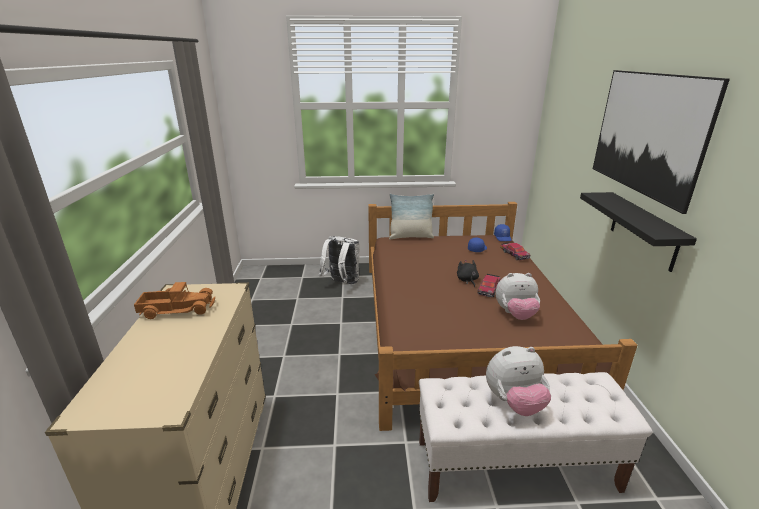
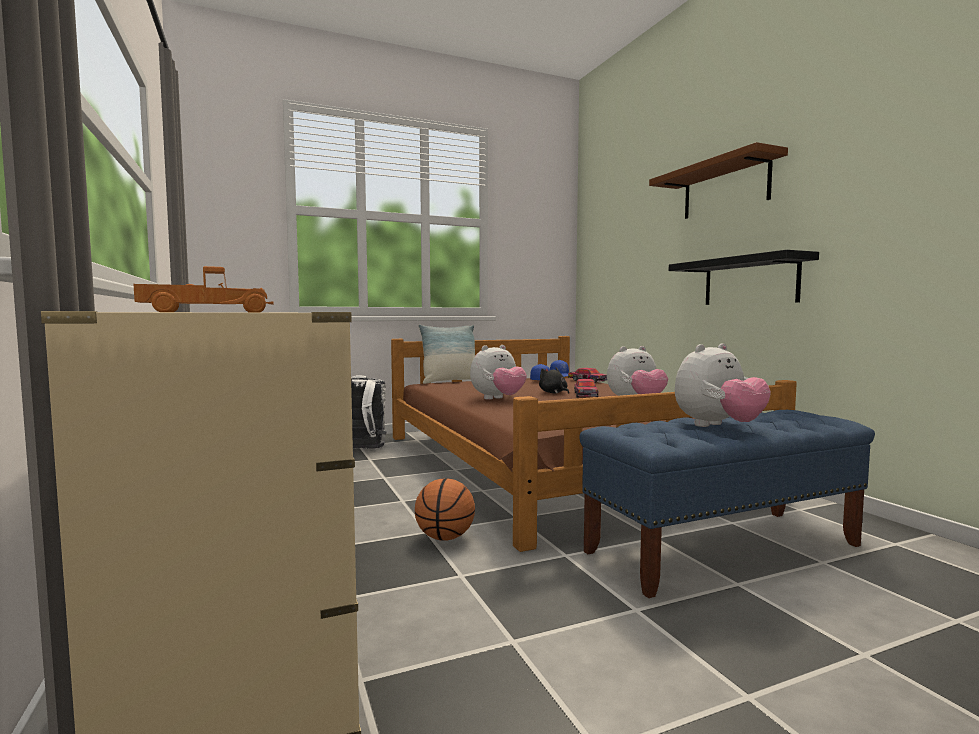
camera: 20 degrees left, 20 degrees down
white bench [419,372,653,502] -> blue bench [579,410,875,598]
picture [593,70,730,214] -> brown shelf [649,142,788,219]
none -> basketball [415,478,475,541]
none -> plush toy [470,345,527,400]

